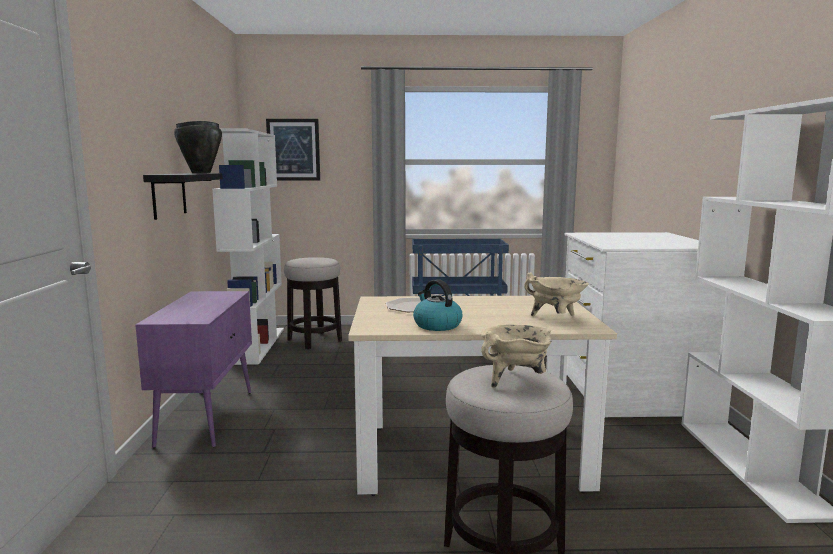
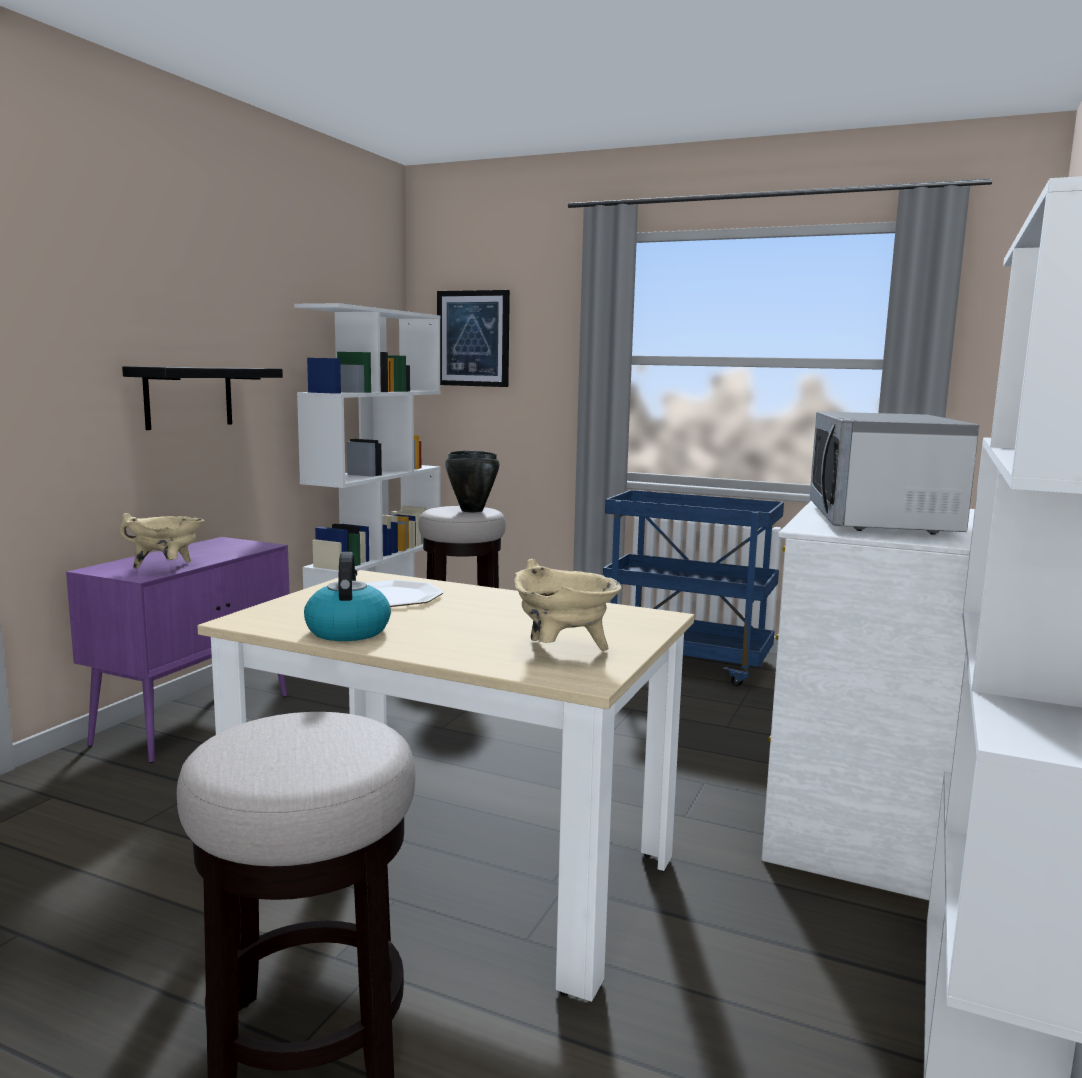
camera: 25 degrees right, 0 degrees up
black cooking pot [174,121,222,173] -> black cooking pot moved to [445,451,499,512]
beige cooking pot [481,325,552,388] -> beige cooking pot moved to [120,513,204,569]
none -> microwave [810,411,979,535]

